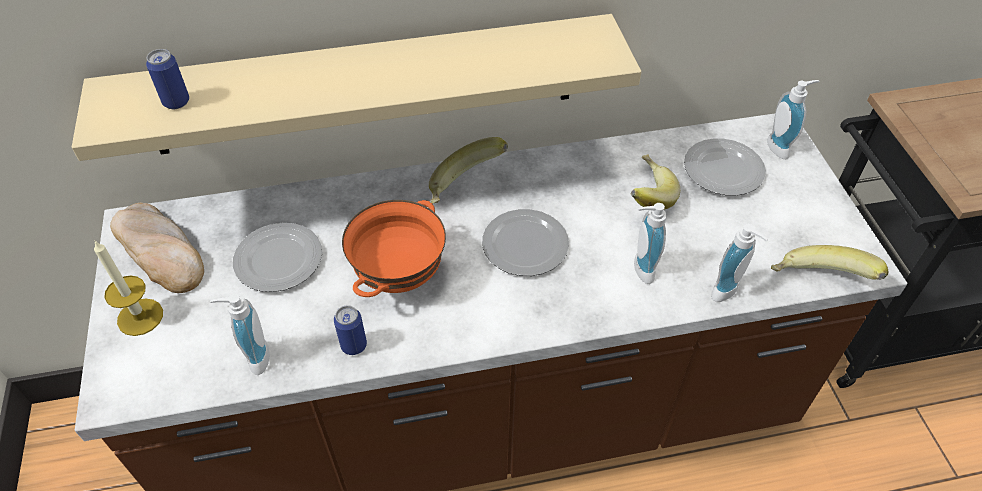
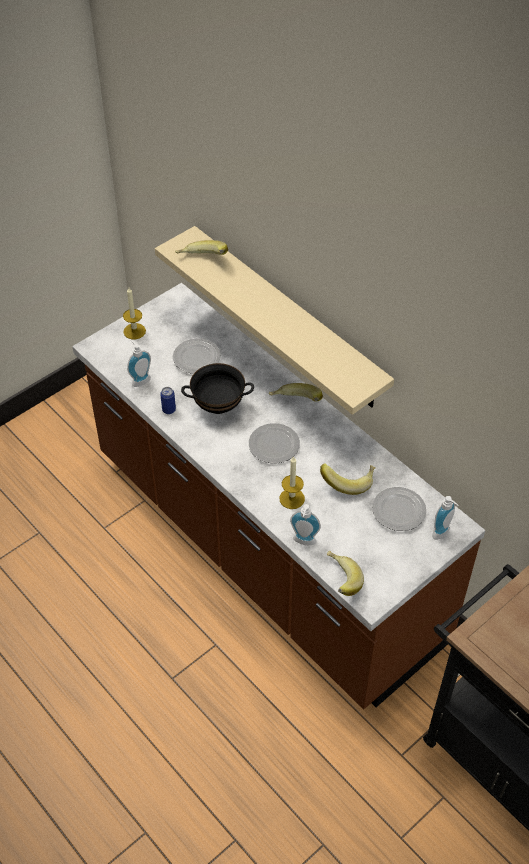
camera: 60 degrees right, 0 degrees up
bread [110,203,204,293] -> none
can [146,49,189,109] -> banana [175,240,228,255]
orange bowl [342,200,446,297] -> black bowl [181,363,254,414]
soap dispenser [634,203,667,284] -> candle [279,456,305,509]

